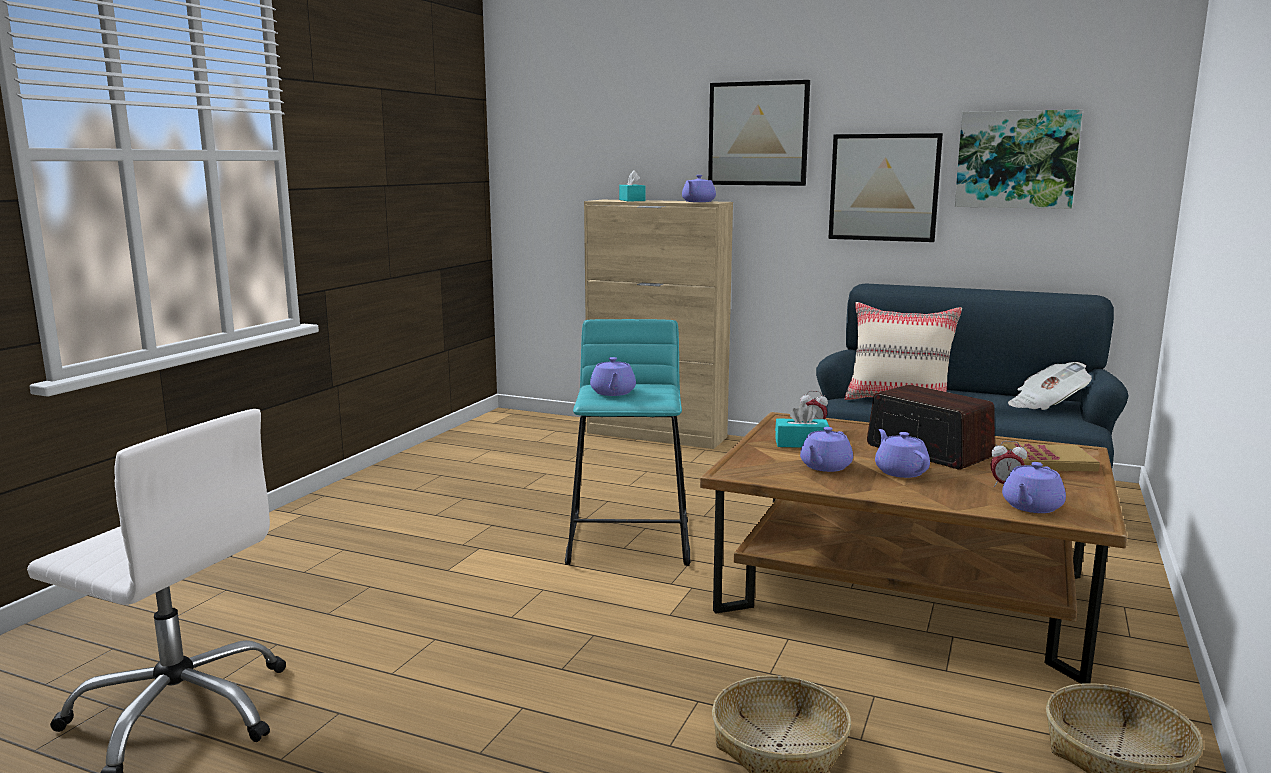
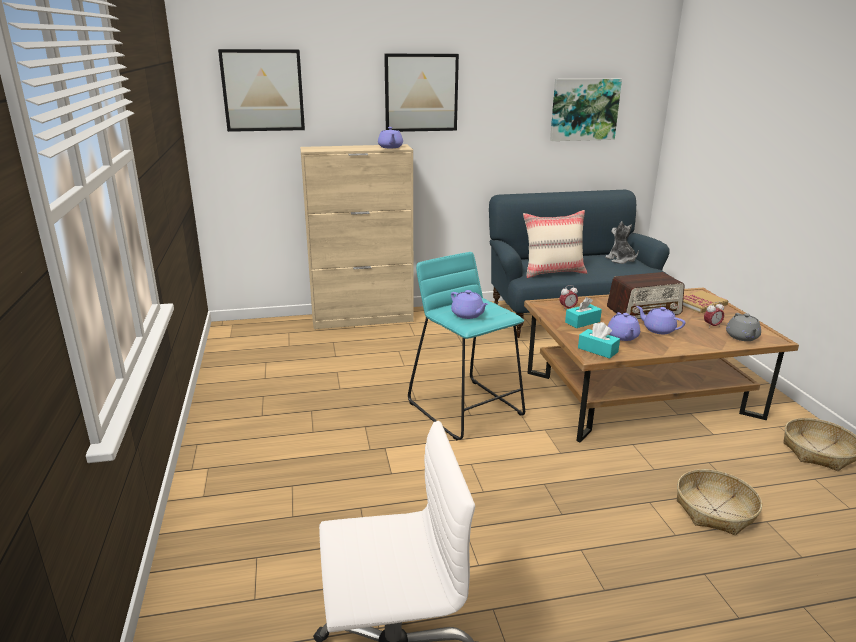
camera: 35 degrees left, 10 degrees up
turquoise tissue box [619,170,646,201] -> turquoise tissue box moved to [578,322,620,358]
picture [828,133,943,242] -> picture moved to [218,49,305,132]
radio [867,384,995,470] -> radio turned 150 degrees clockwise [607,272,684,319]
purple teapot [1002,462,1066,513] -> grey teapot [726,313,761,341]
newspaper [1008,362,1092,410] -> plush toy [605,221,639,264]

